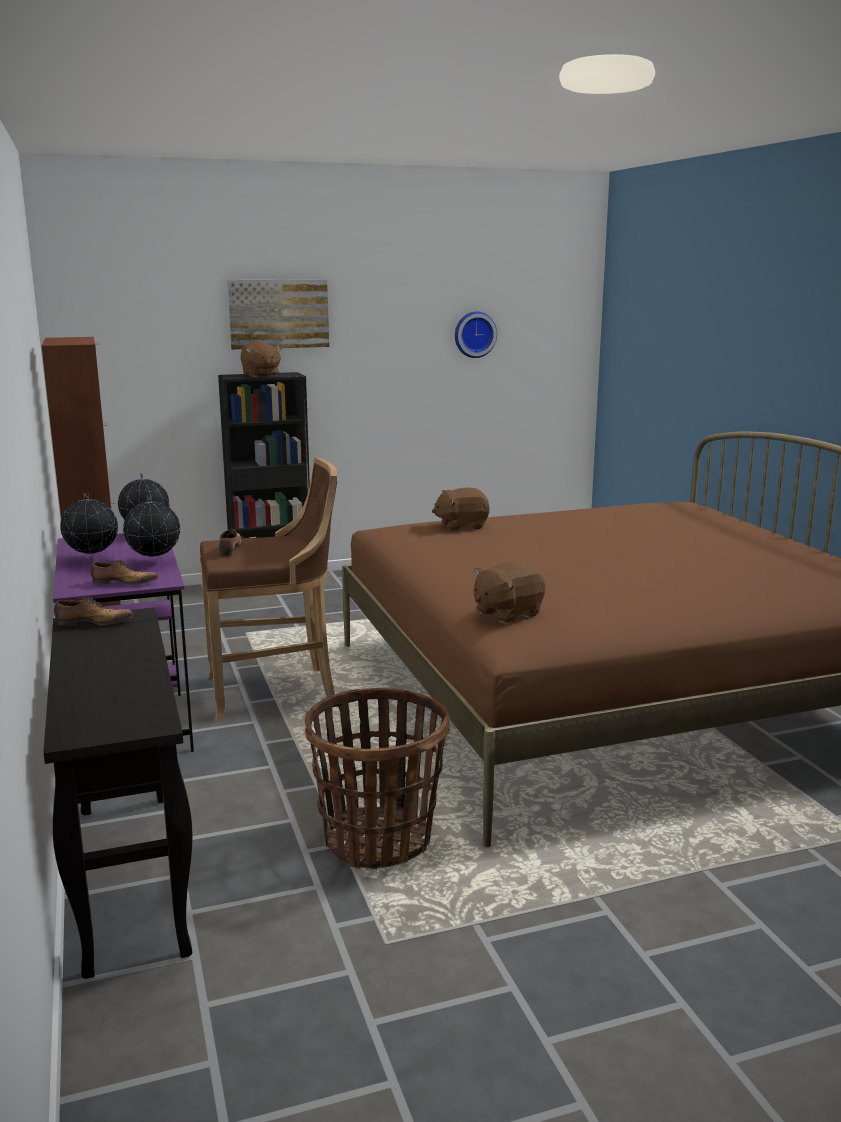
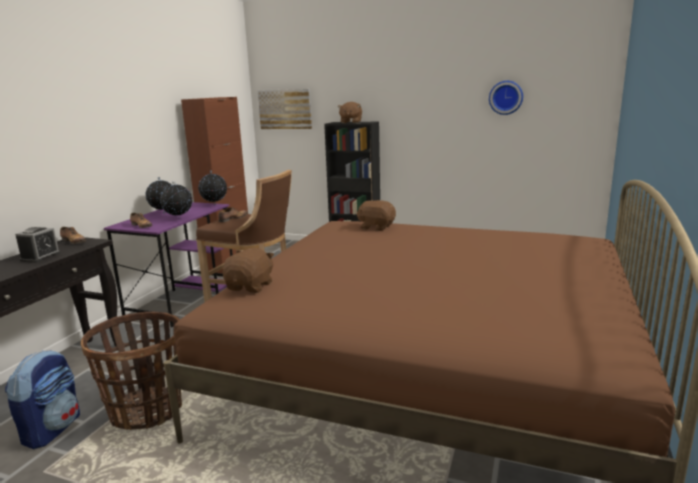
camera: 40 degrees right, 0 degrees up
picture [227,279,329,350] -> picture moved to [258,89,312,129]
brown plush toy [474,561,546,623] -> brown plush toy turned 105 degrees clockwise [223,248,274,293]
none -> backpack [5,350,80,449]
none -> alarm clock [15,227,61,263]

